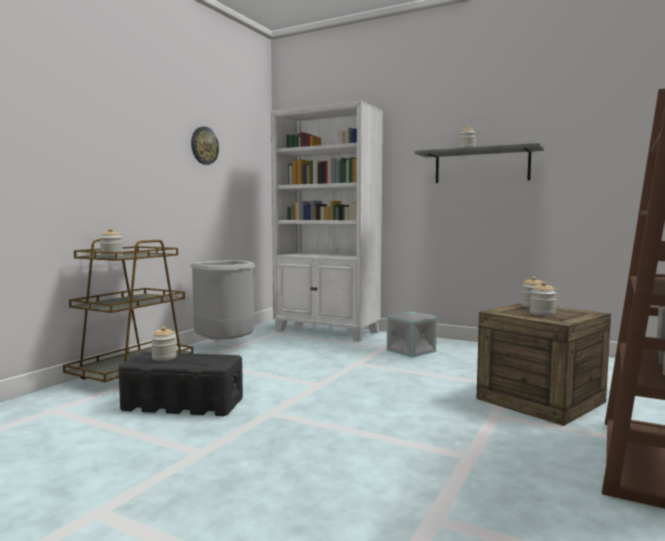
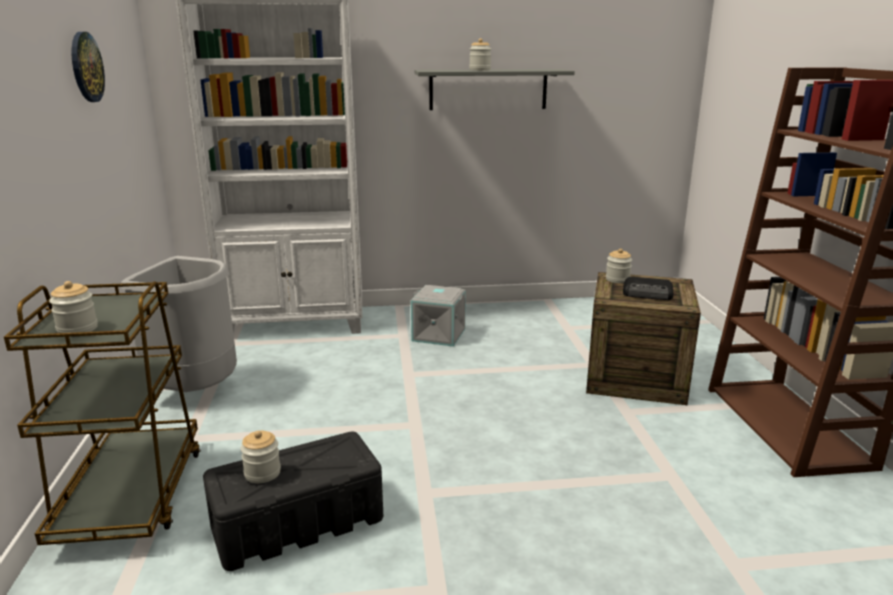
camera: 35 degrees left, 15 degrees up
jar [530,282,556,316] -> radio [623,277,674,300]

